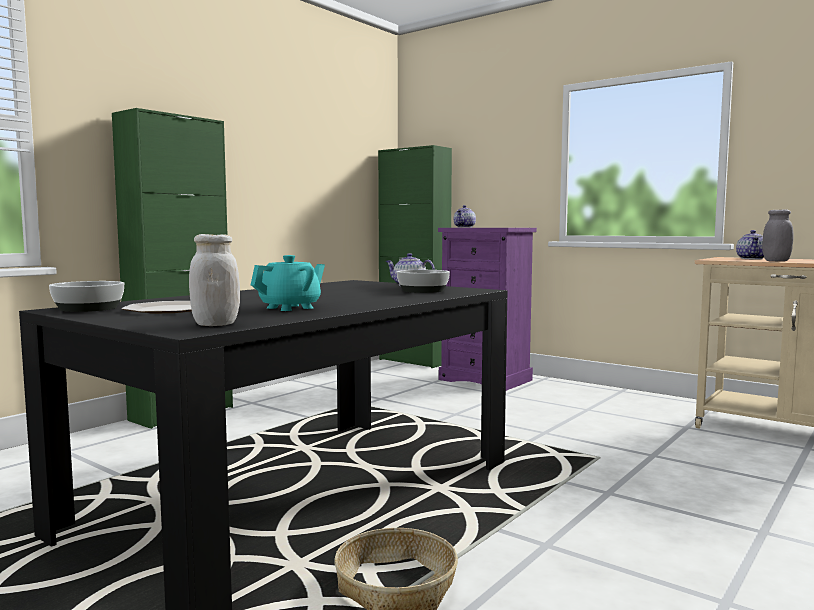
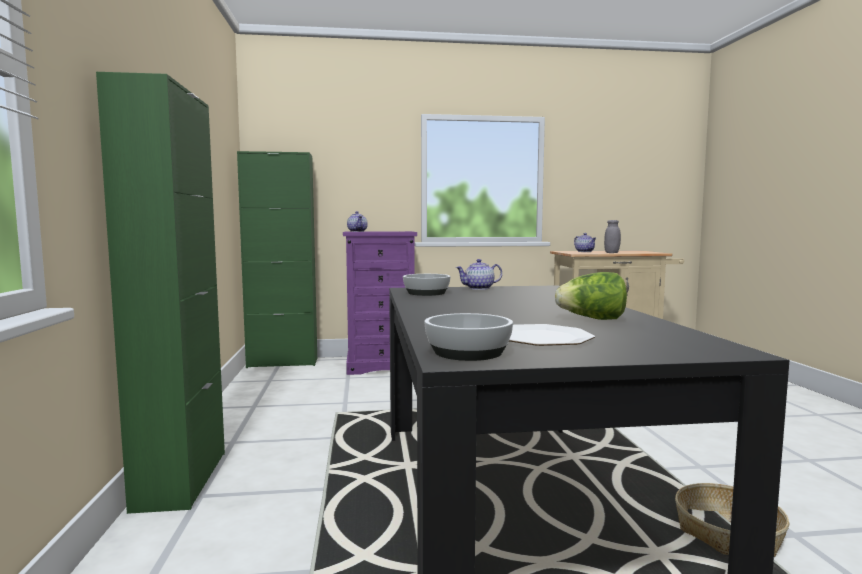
camera: 45 degrees left, 0 degrees up
white jar [189,234,240,326] -> none
turquoise teapot [251,255,325,311] -> lettuce [555,272,627,320]
bowl [397,270,450,293] -> bowl moved to [403,274,451,296]

